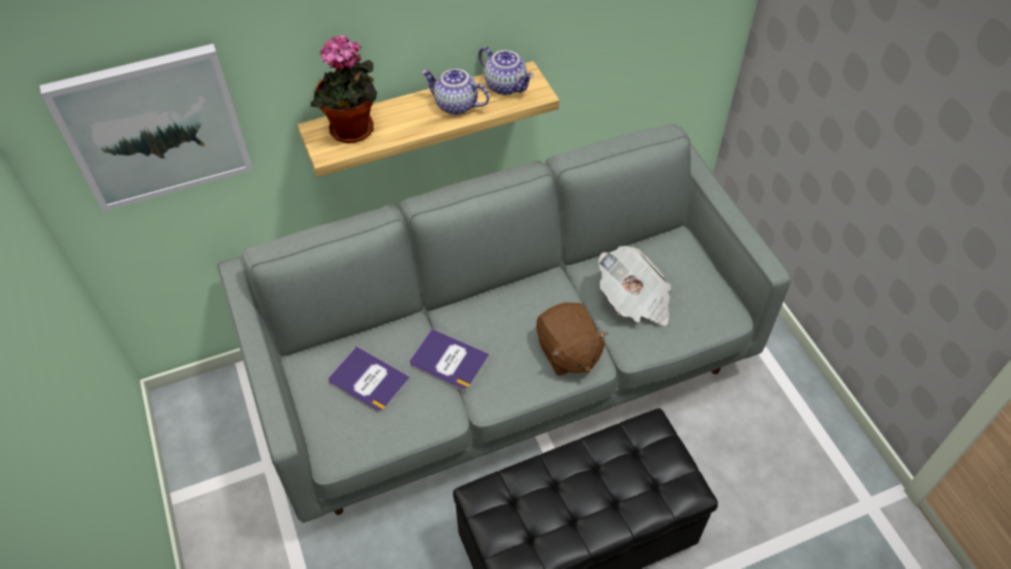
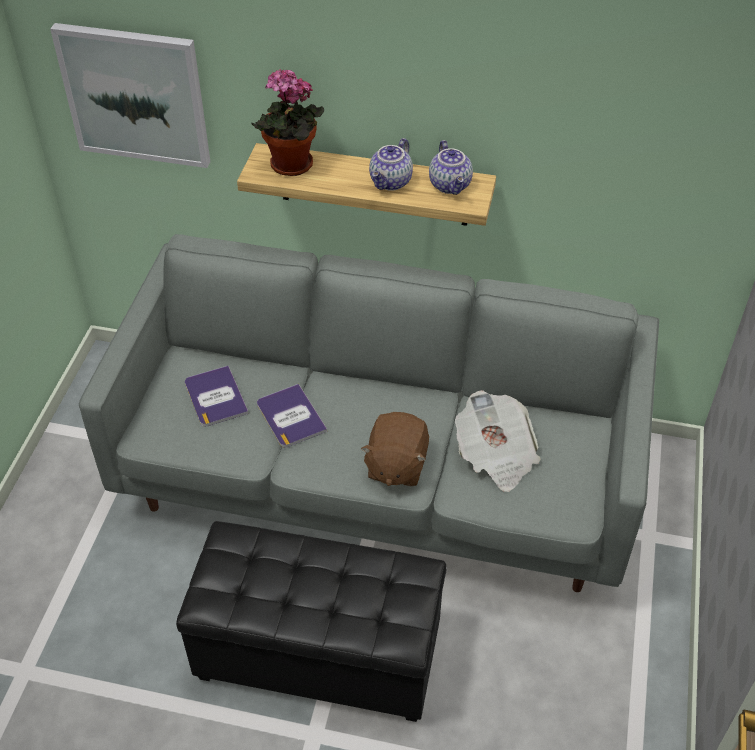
camera: 35 degrees right, 5 degrees down
teapot [421,69,489,115] -> teapot turned 120 degrees counterclockwise [369,138,413,191]

